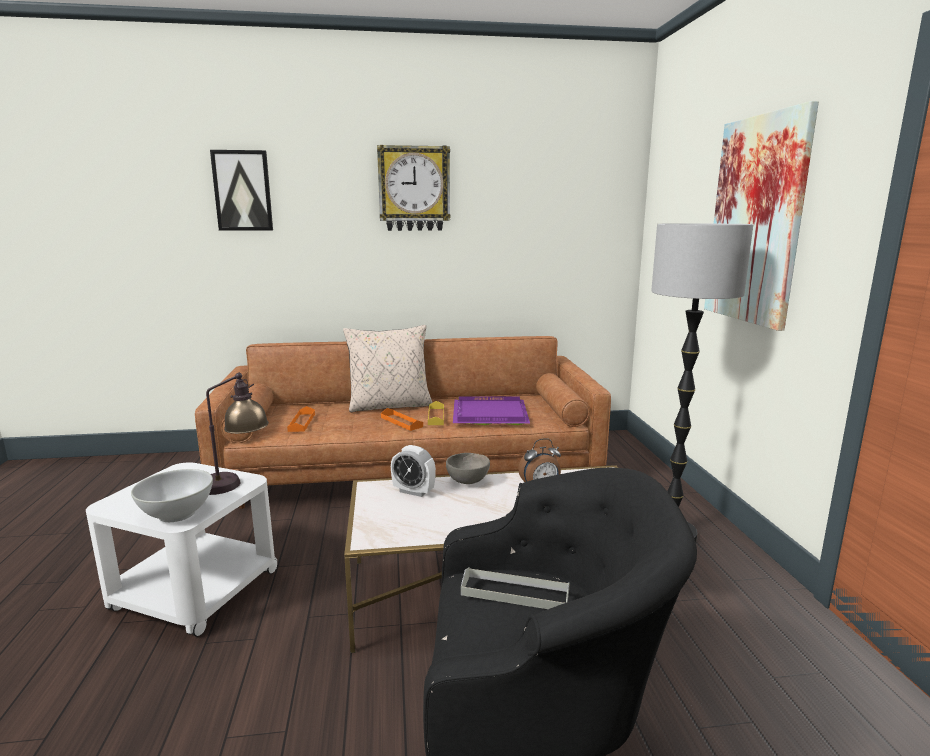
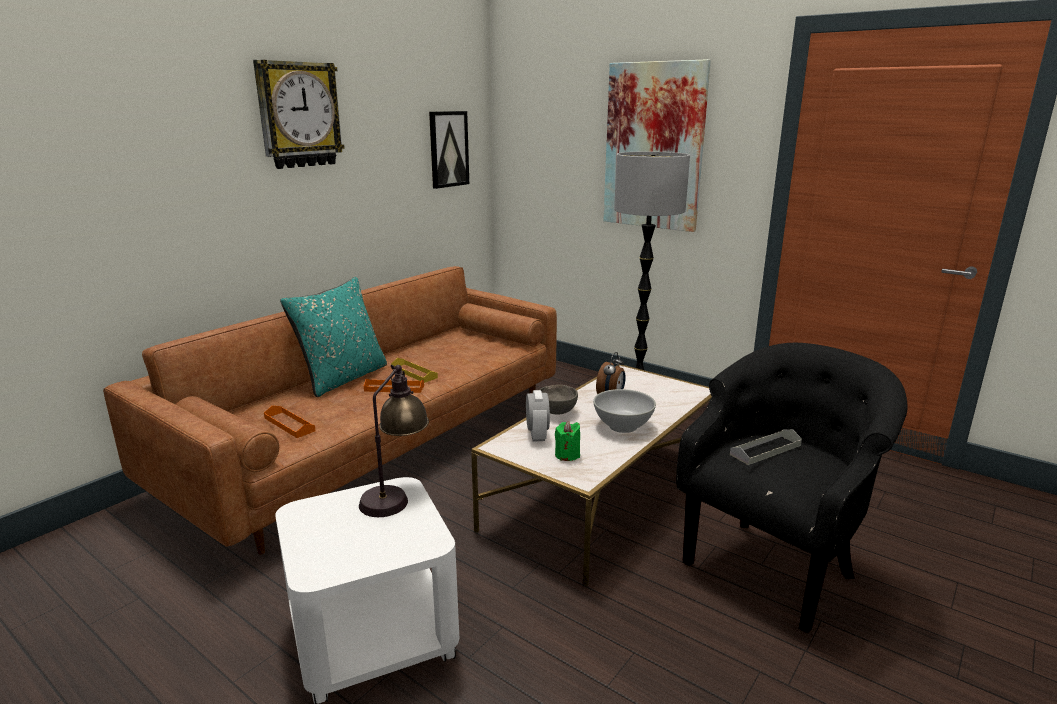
camera: 45 degrees left, 5 degrees up
white bowl [131,469,213,522] -> white bowl moved to [593,389,656,433]
picture [210,150,273,231] -> picture moved to [429,111,469,189]
beige pillow [343,325,433,412] -> turquoise pillow [280,277,387,397]
alarm clock [391,445,436,497] -> alarm clock turned 75 degrees counterclockwise [526,390,550,442]
purple tray [453,396,530,425] -> none
none -> green candle [555,421,580,461]

